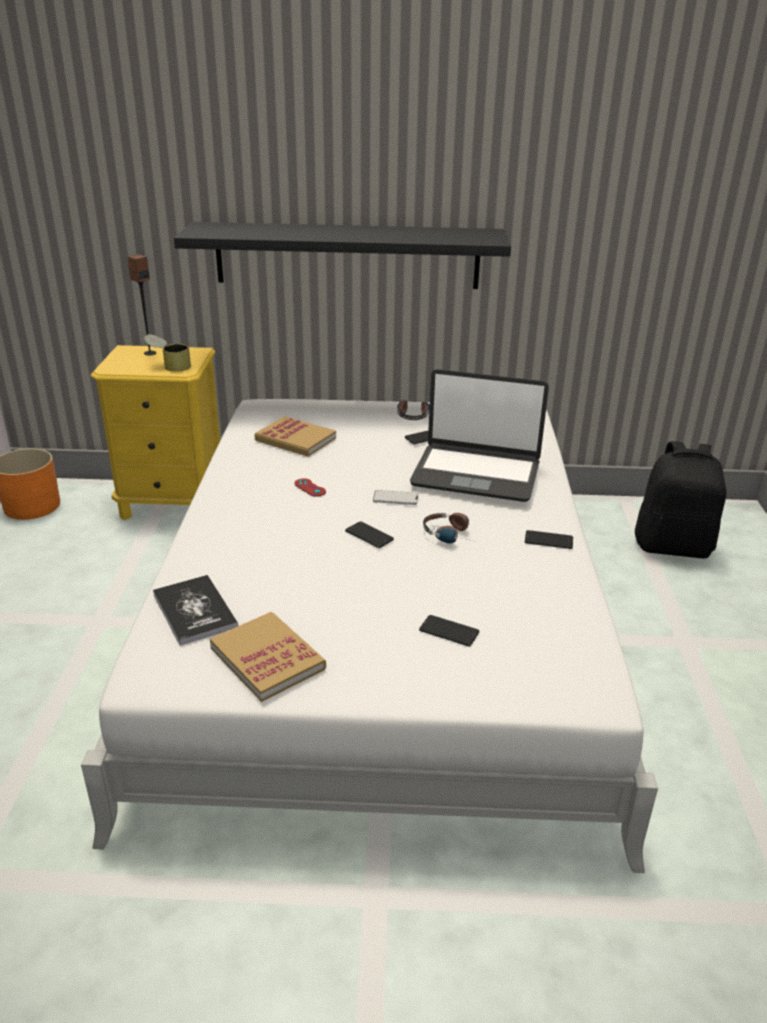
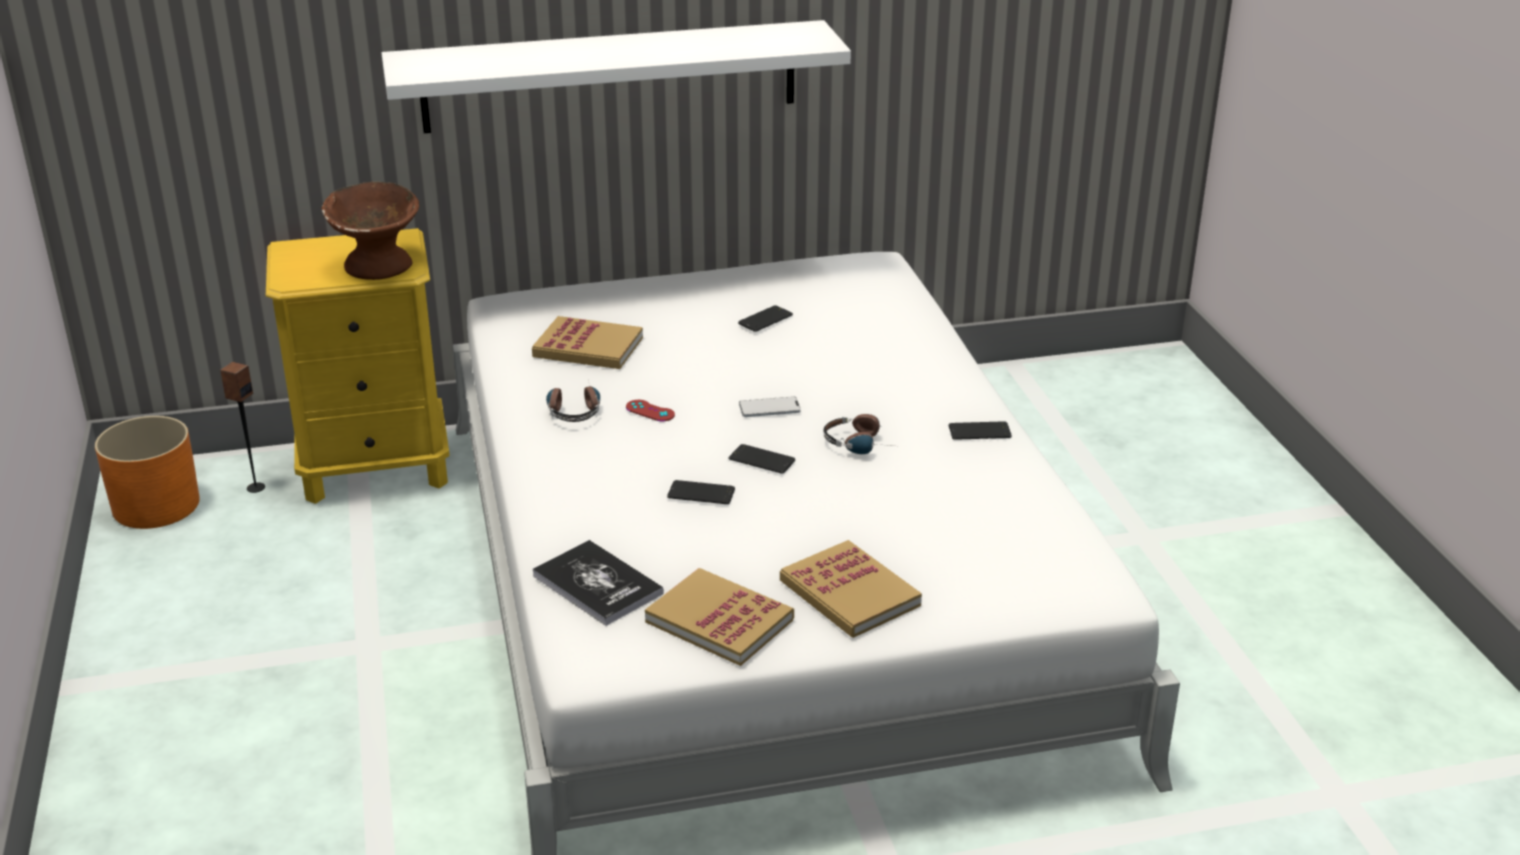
camera: 15 degrees left, 0 degrees up
speaker [127,254,156,355] -> speaker moved to [220,362,265,493]
can [144,334,191,372] -> brown bowl [321,182,419,280]
black shelf [174,222,511,289] -> white shelf [382,20,851,133]
headphones [397,400,430,420] -> headphones moved to [546,386,600,422]
laptop [410,369,549,502] -> none
phone [419,615,479,646] -> phone moved to [667,480,735,504]
black backpack [635,441,727,559] -> none
none -> book [780,540,922,638]

